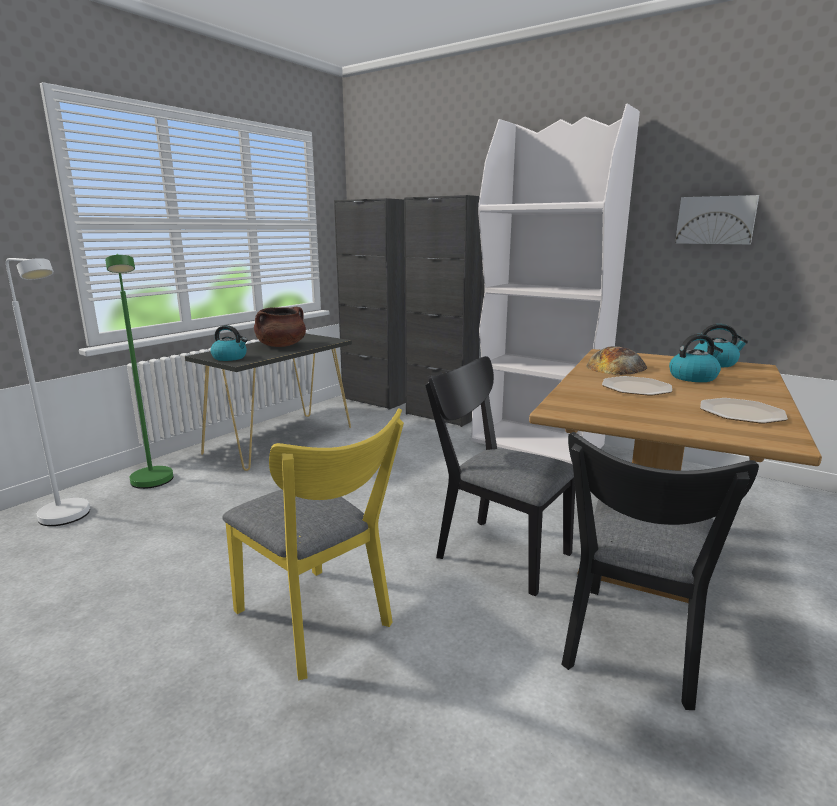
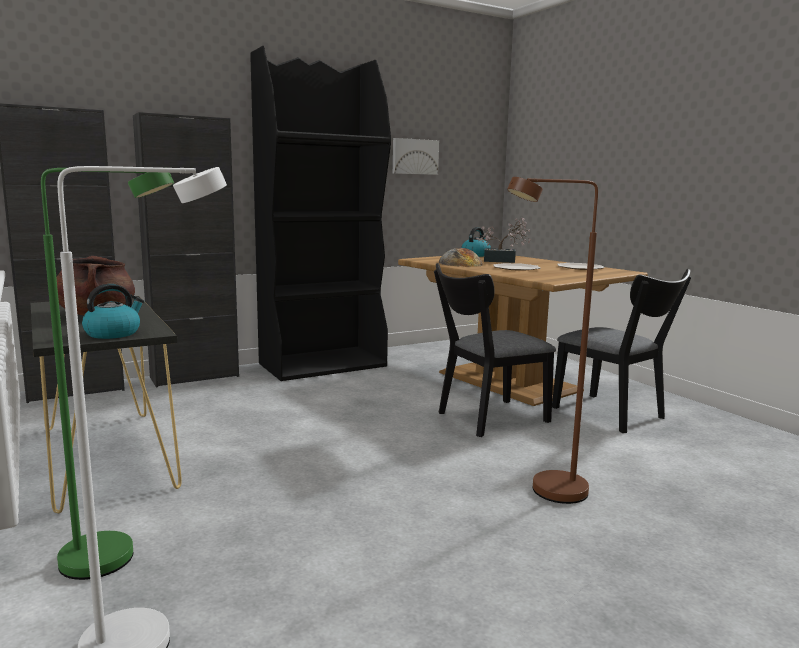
camera: 65 degrees left, 5 degrees down
yellow chair [222,408,404,680] -> brown floor lamp [507,177,598,504]
white bookcase [471,104,640,464] -> black bookcase [250,46,391,381]
kettle [669,334,723,382] -> potted plant [476,218,531,263]

